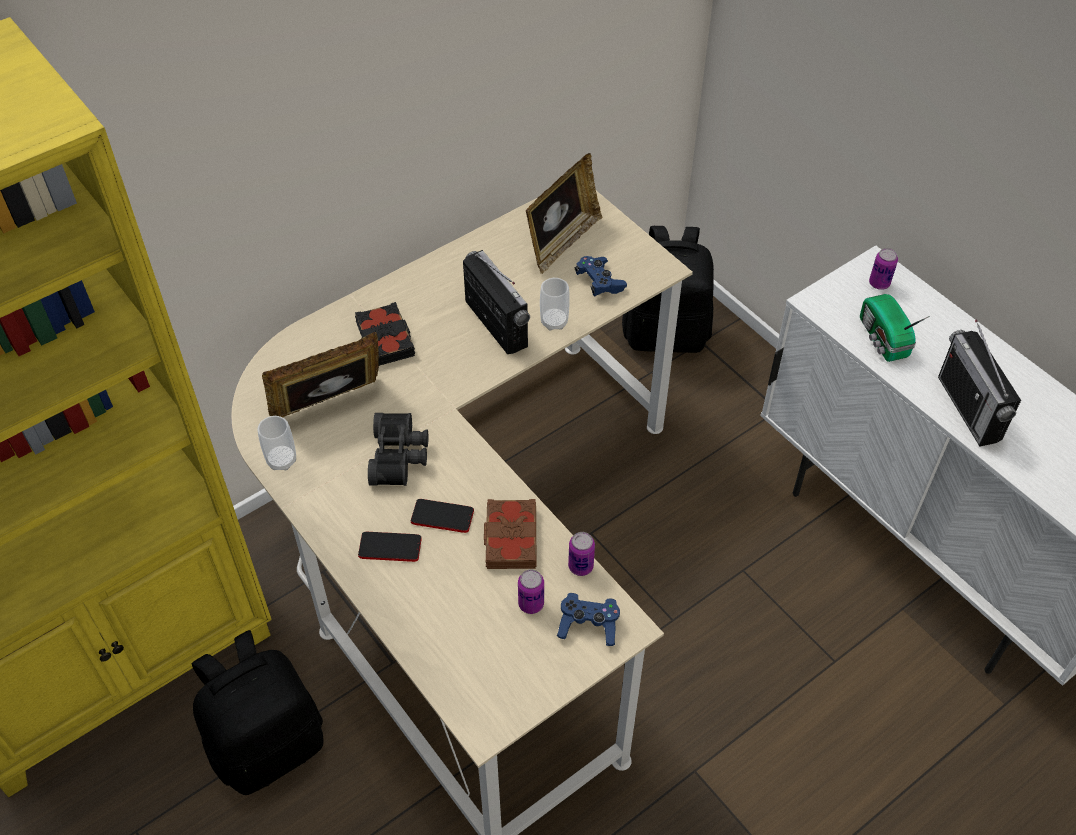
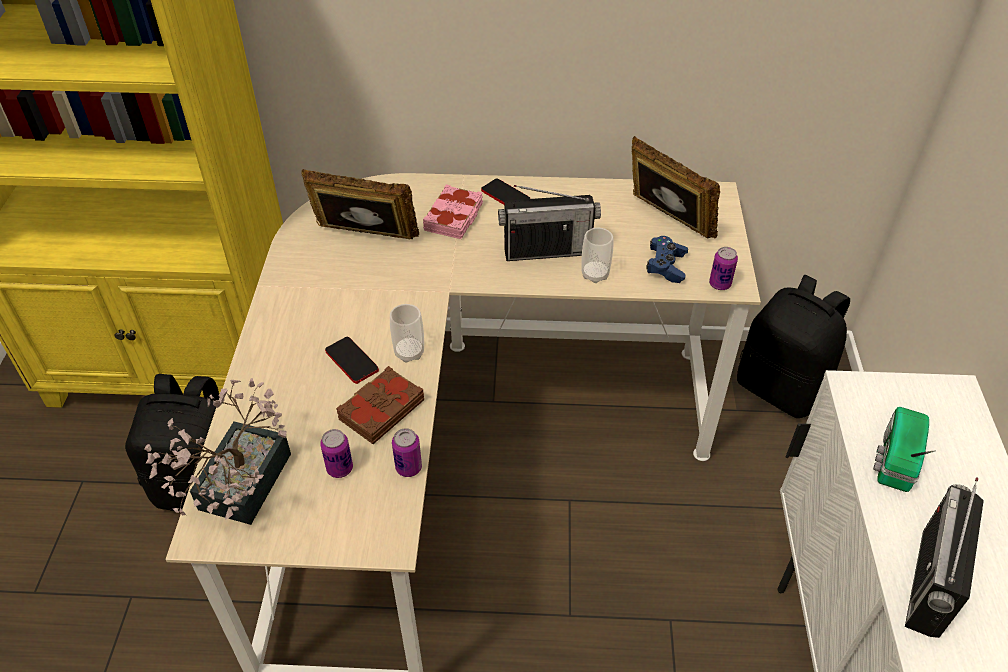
camera: 40 degrees right, 5 degrees down
cup [258,416,296,470] -> cup moved to [390,304,424,363]
black book [355,302,415,366] -> pink book [423,184,483,239]
phone [358,532,422,562] -> phone moved to [481,179,531,205]
black binoculars [368,413,428,486] -> none
radio [463,250,530,354] -> radio turned 75 degrees clockwise [498,185,601,261]
picture frame [526,153,603,274] -> picture frame turned 120 degrees counterclockwise [632,136,720,239]
blue game controller [557,593,620,646] -> none
can [869,248,898,290] -> can moved to [709,247,738,290]
none -> potted plant [145,378,291,525]

